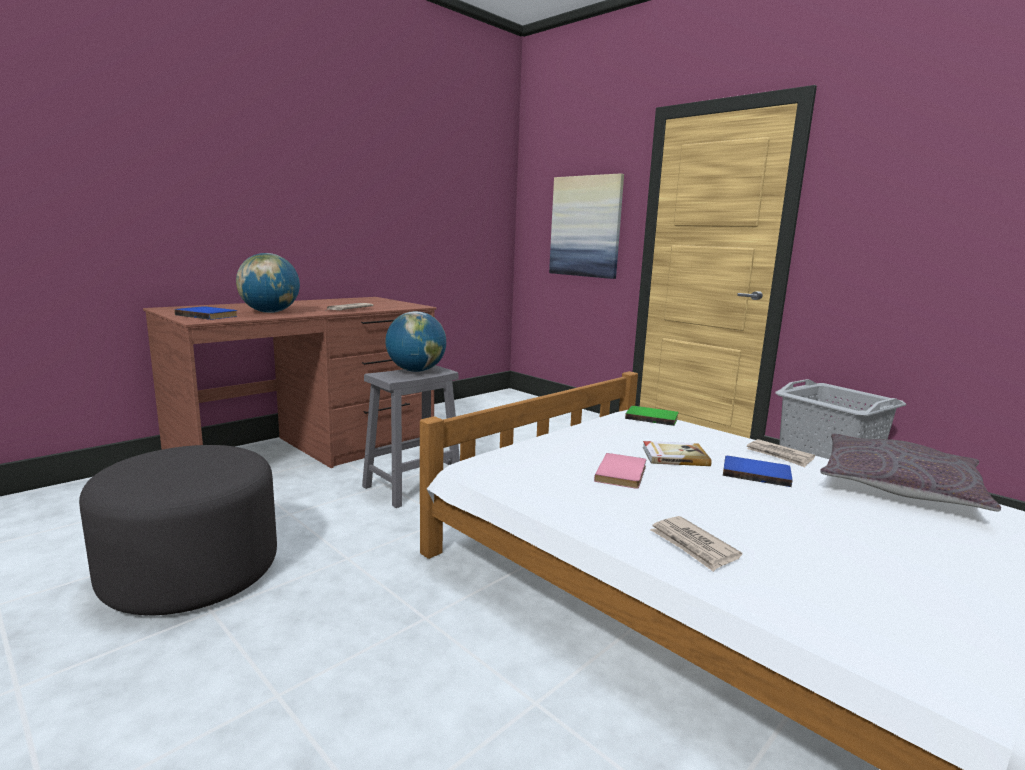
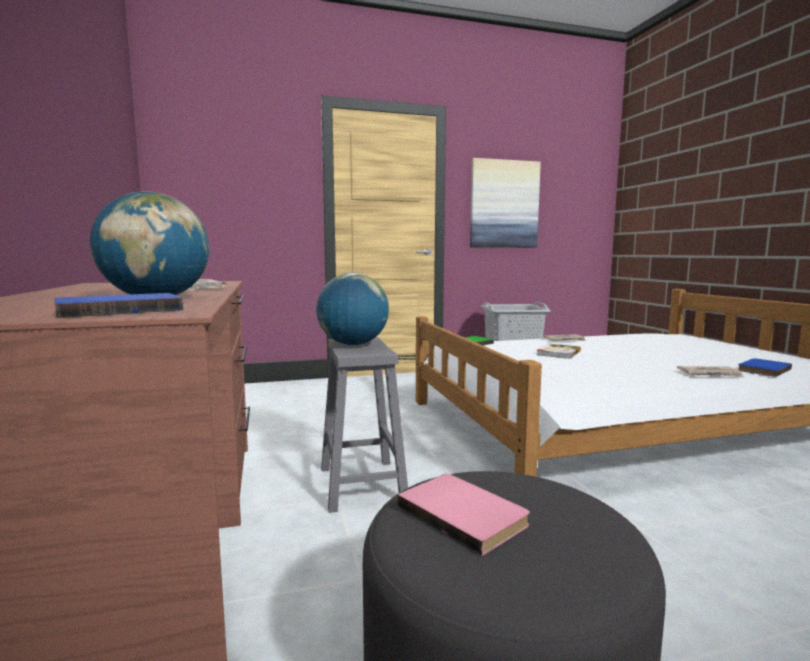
camera: 60 degrees left, 5 degrees down
picture [549,173,624,279] -> picture moved to [470,158,541,248]
pink book [594,453,646,489] -> pink book moved to [397,474,530,556]
blue book [723,456,793,487] -> blue book moved to [738,358,792,377]
grey pillow [820,433,1001,512] -> none

